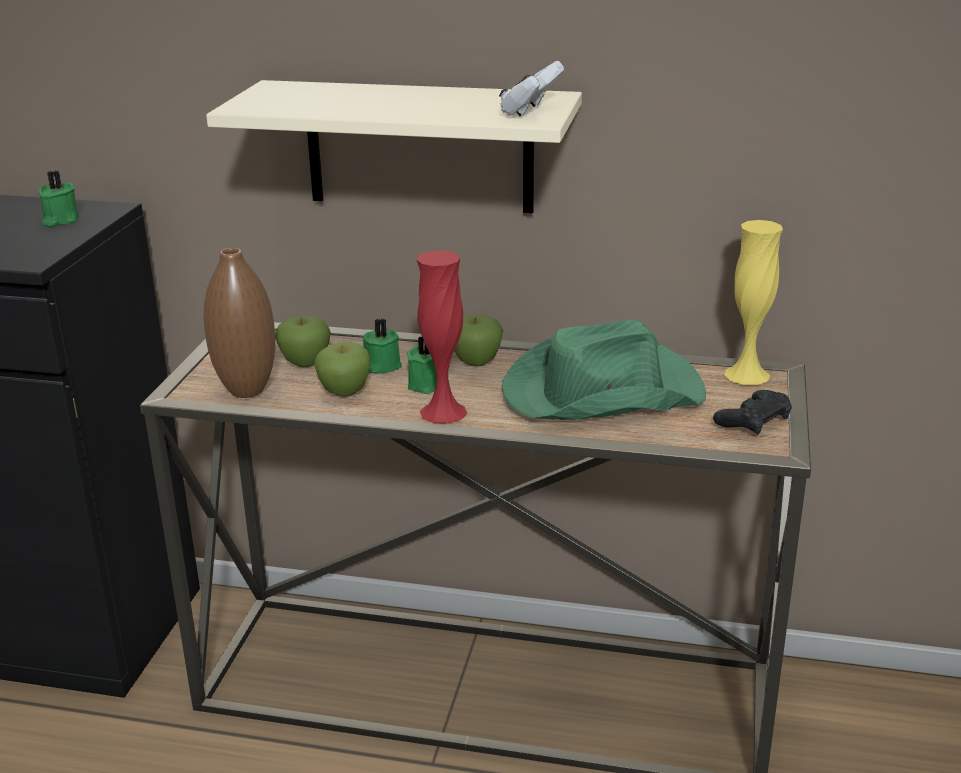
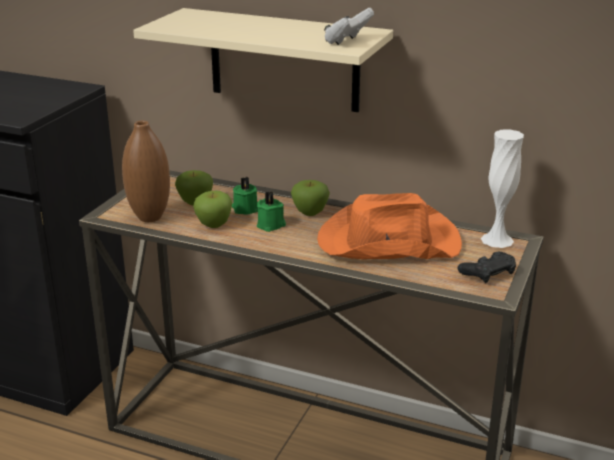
camera: 10 degrees right, 0 degrees up
green candle [39,171,78,227] -> none
red vase [417,250,467,424] -> none
green hat [502,320,706,420] -> orange hat [317,193,462,259]
yellow vase [724,220,783,385] -> white vase [481,130,524,248]

